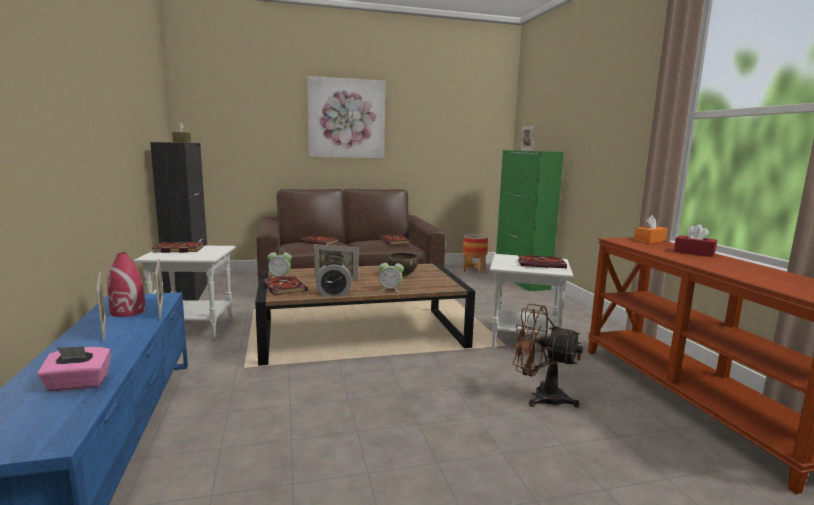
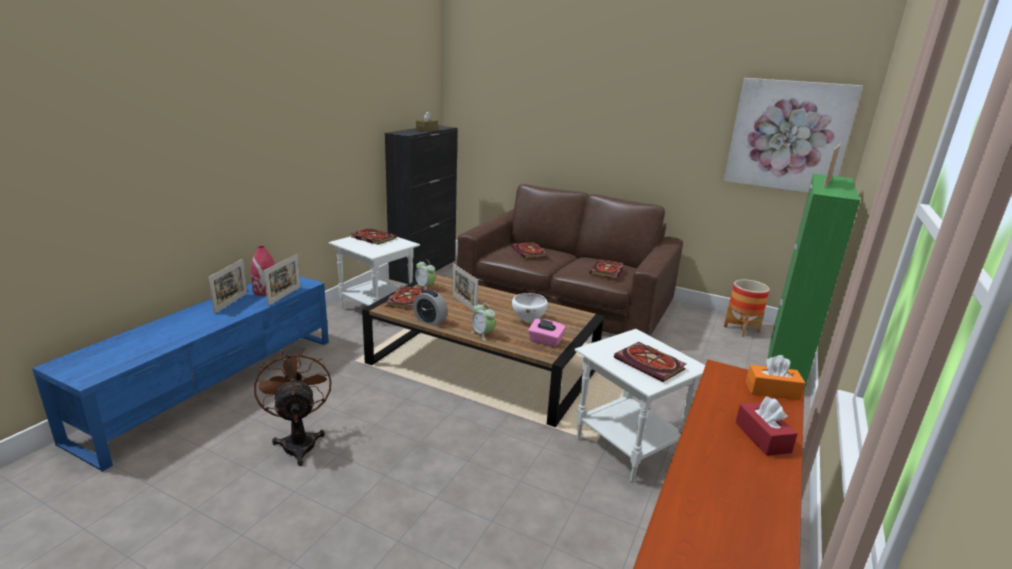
camera: 40 degrees right, 10 degrees up
pink tissue box [37,346,111,391] -> pink tissue box moved to [528,318,566,347]
picture [307,76,385,158] -> picture moved to [724,78,863,193]
brown bowl [388,253,419,277] -> white bowl [512,293,548,322]
brown fan [513,304,583,407] -> brown fan moved to [254,349,331,466]

